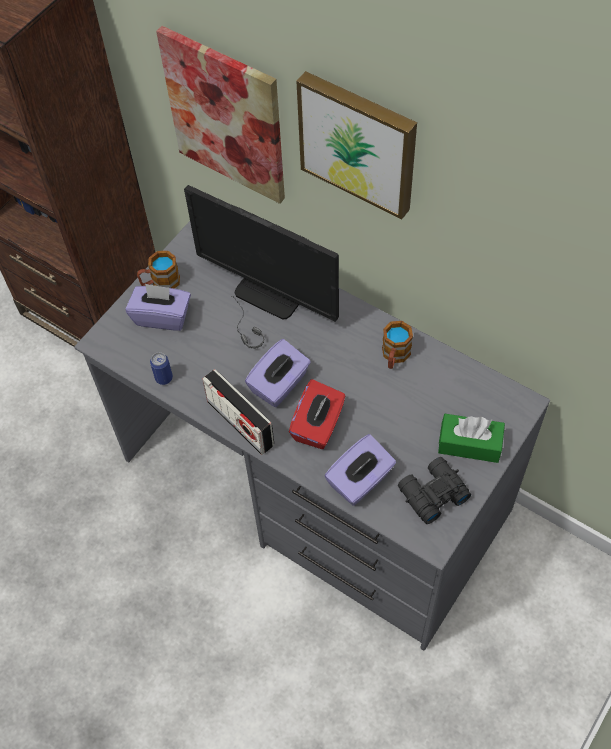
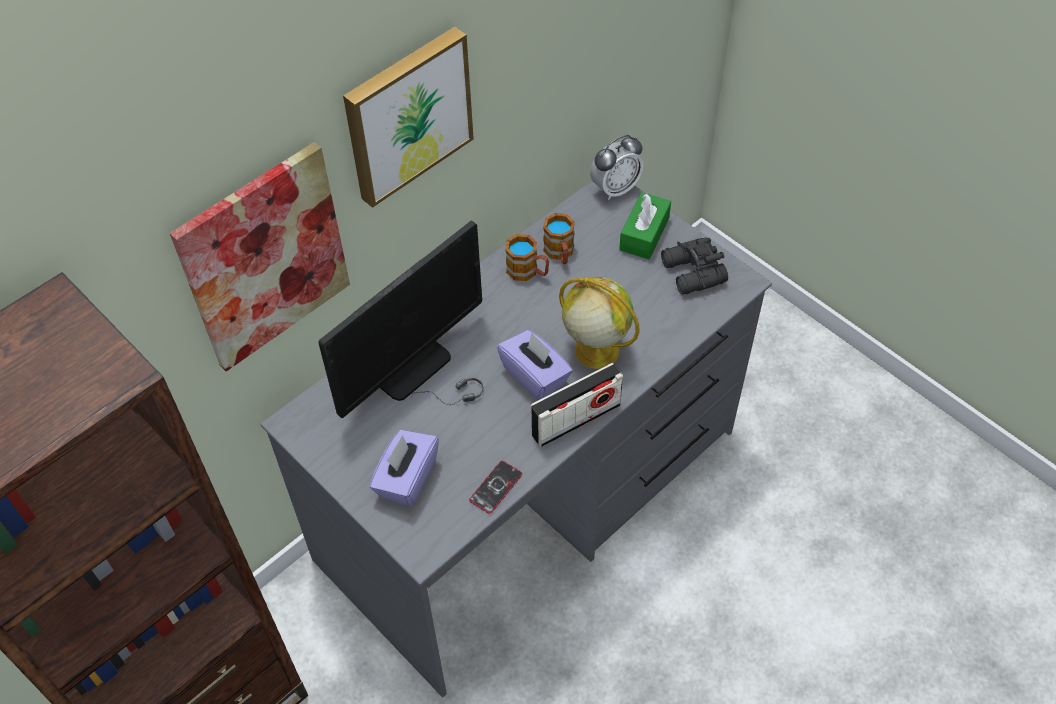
camera: 80 degrees left, 5 degrees down
mug [137,251,180,289] -> mug moved to [543,213,575,264]
can [150,352,173,385] -> phone [469,461,522,514]
red tissue box [289,379,346,449] -> globe [559,277,640,369]
purple tissue box [324,434,396,506] -> none
none -> alarm clock [590,135,644,200]

